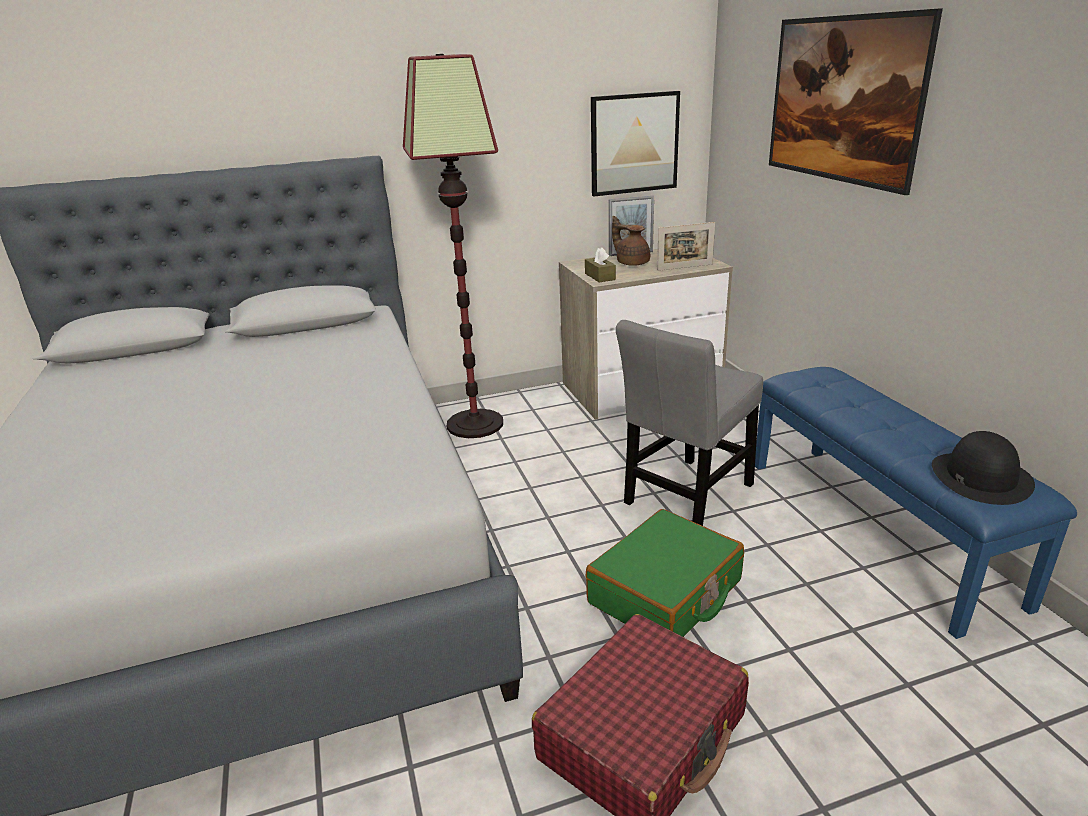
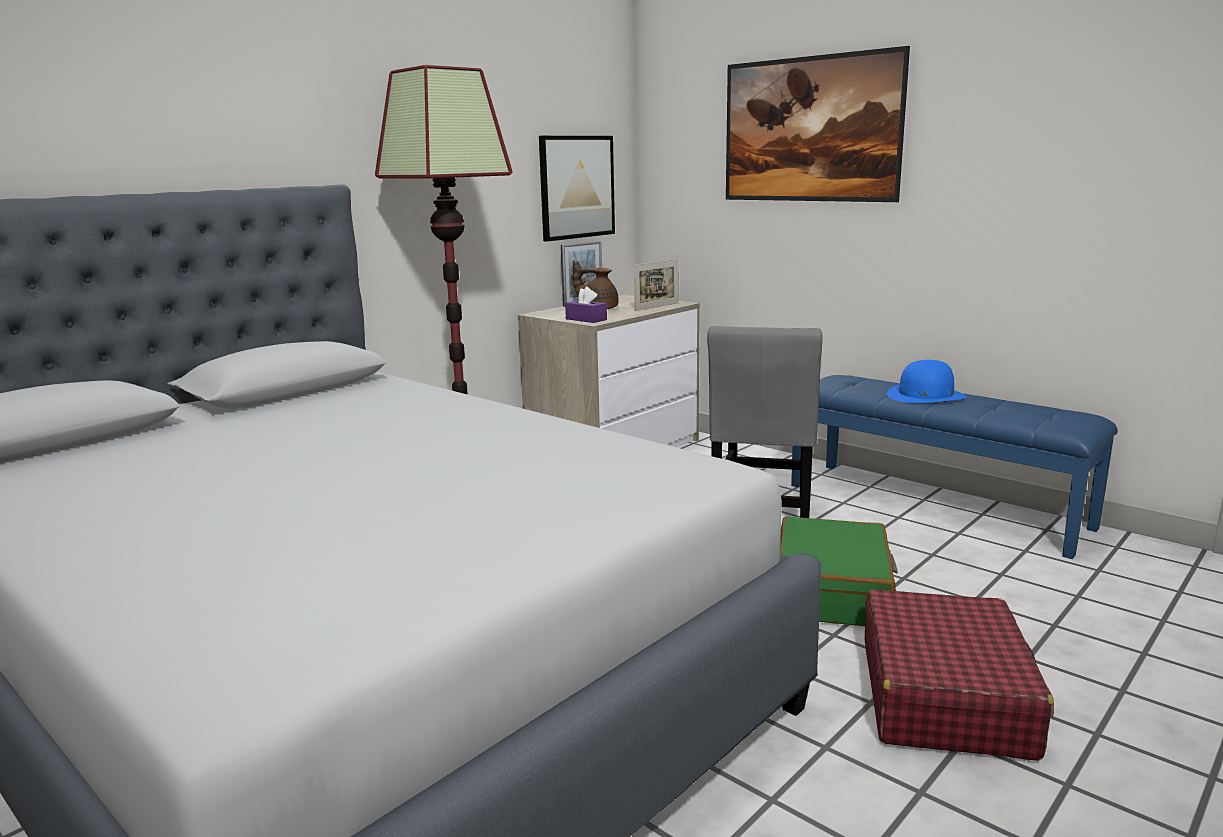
camera: 30 degrees left, 10 degrees down
brown tissue box [585,247,616,282] -> purple tissue box [565,287,607,323]
black hat [932,431,1035,505] -> none
none -> blue hat [887,360,966,403]

